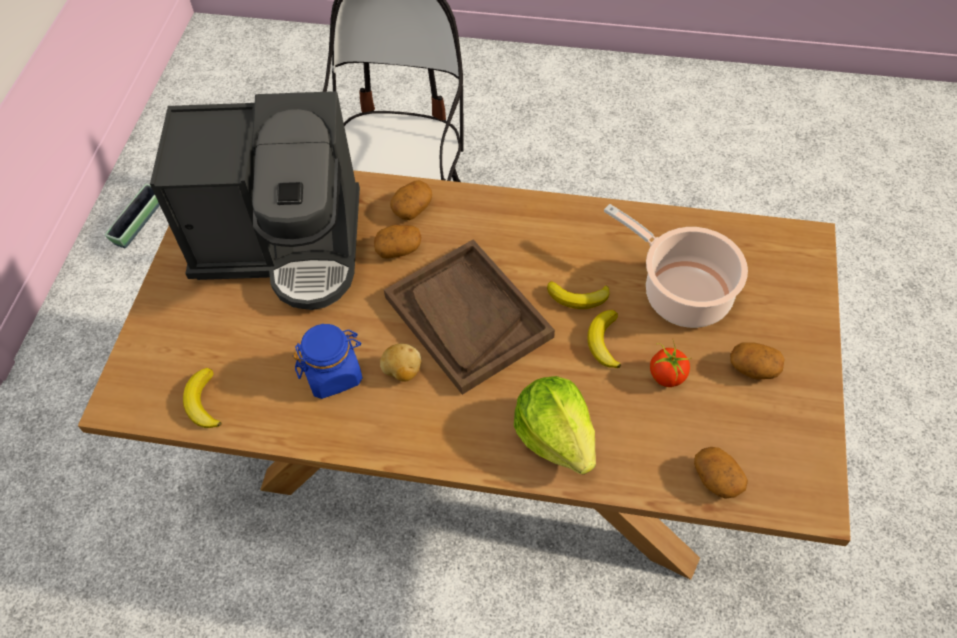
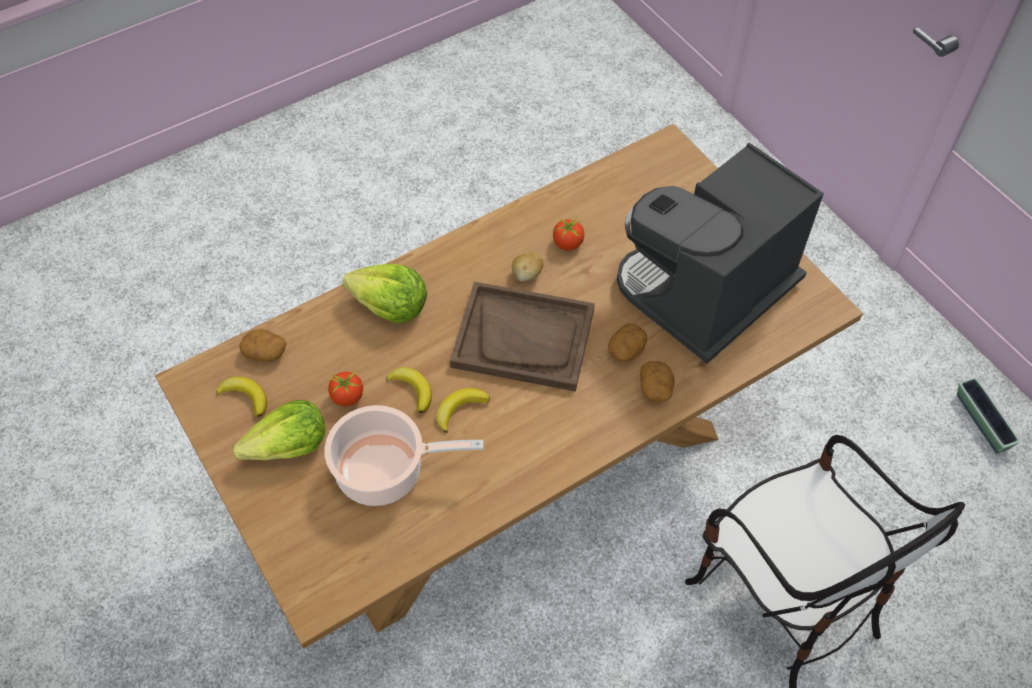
camera: 135 degrees right, 0 degrees up
banana [183,368,222,428] -> banana moved to [216,376,267,417]
blue jar [293,324,362,399] -> tomato [552,216,584,251]
potato [730,342,785,380] -> lettuce [233,400,325,461]

